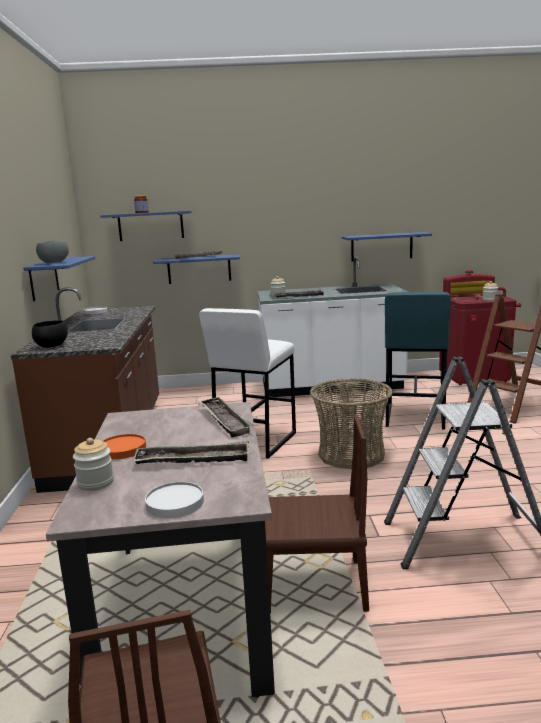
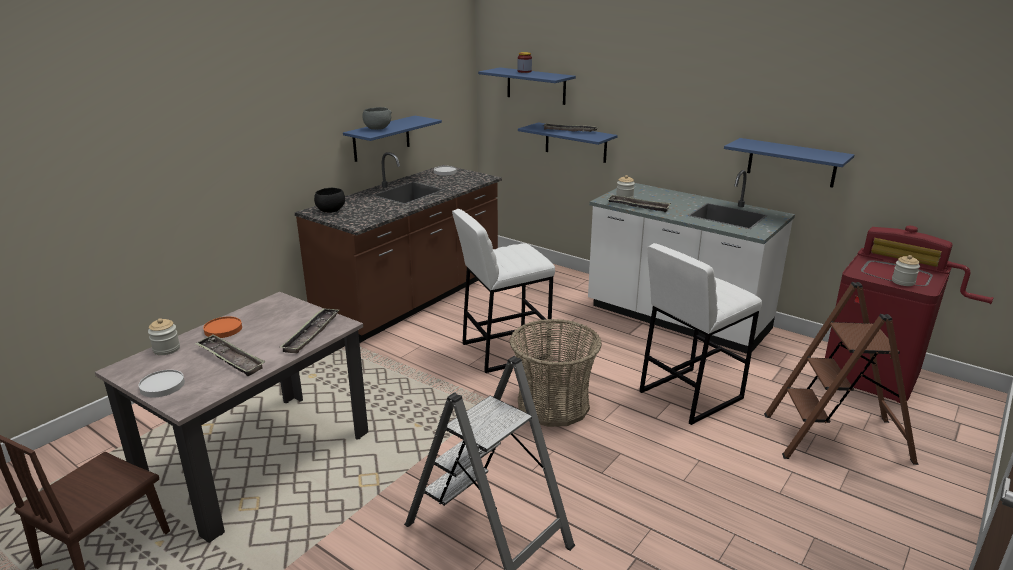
camera: 40 degrees right, 10 degrees up
brown chair [265,414,369,613] -> none
turquoise stool [385,292,451,429] -> white stool [639,243,762,425]

